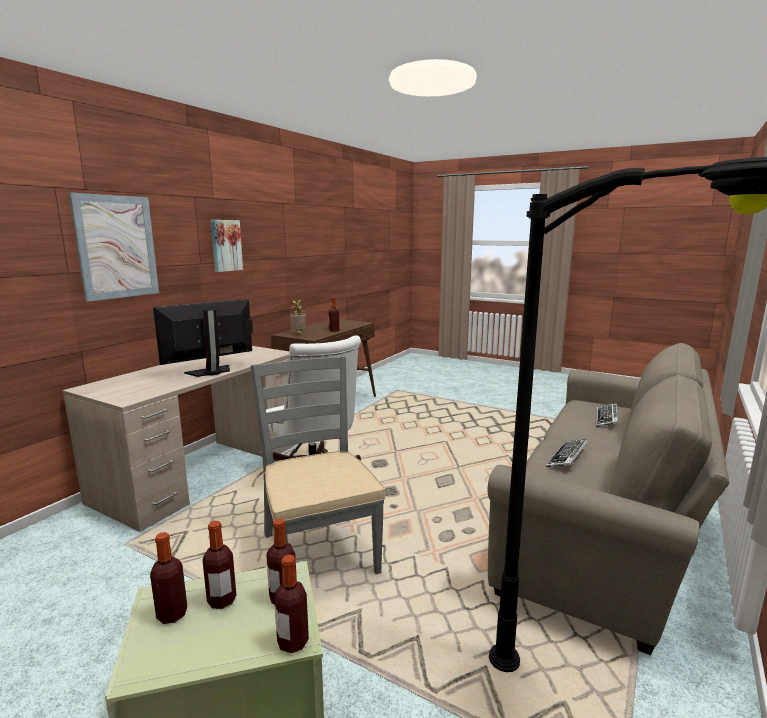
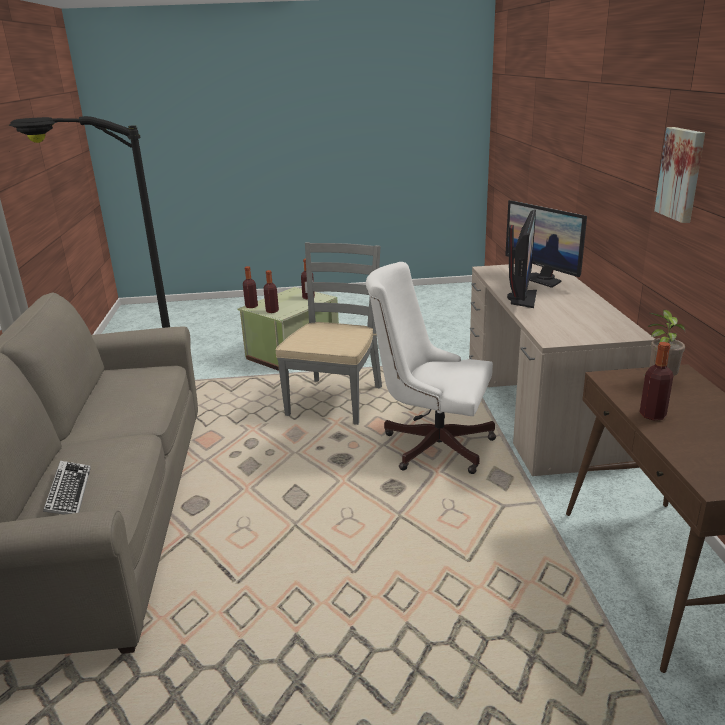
camera: 145 degrees right, 10 degrees up
picture [69,192,159,302] -> none
bottle [202,521,236,609] -> none
grey chair [251,356,386,574] -> grey chair turned 105 degrees counterclockwise [275,242,382,425]
keyboard [546,439,588,467] -> none
none -> monitor [505,200,587,288]

